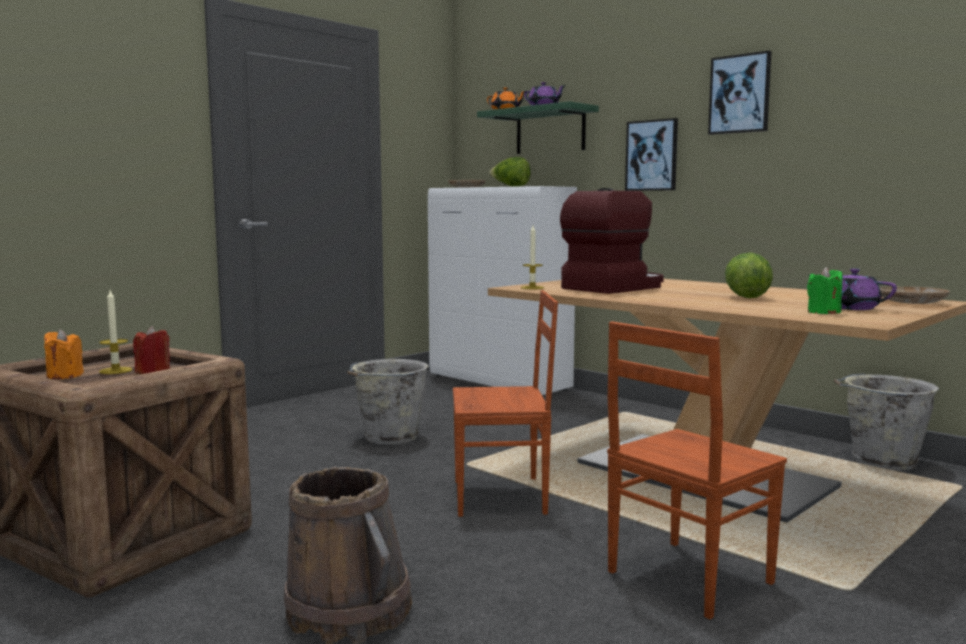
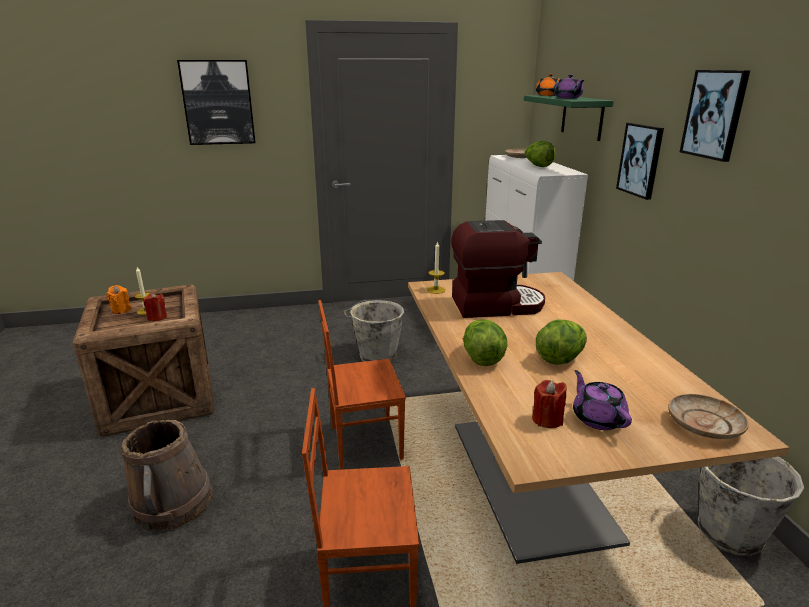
camera: 35 degrees right, 15 degrees up
brown chair [453,290,558,517] -> brown chair turned 135 degrees clockwise [318,300,406,470]
green candle [807,267,842,314] -> red candle [532,380,567,428]
none -> picture [177,60,256,145]
none -> lettuce [463,319,508,366]

